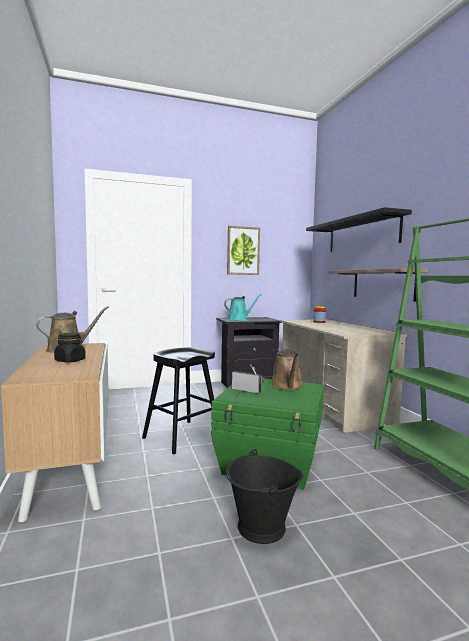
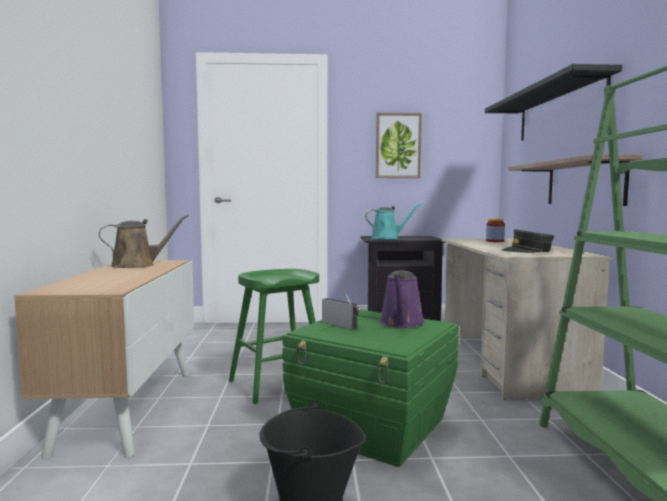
camera: 15 degrees right, 0 degrees up
black jar [54,333,86,362] -> none
black stool [142,347,215,455] -> green stool [229,269,319,404]
brown watering can [271,348,303,390] -> purple watering can [379,270,425,328]
none -> grey cap [502,229,554,253]

